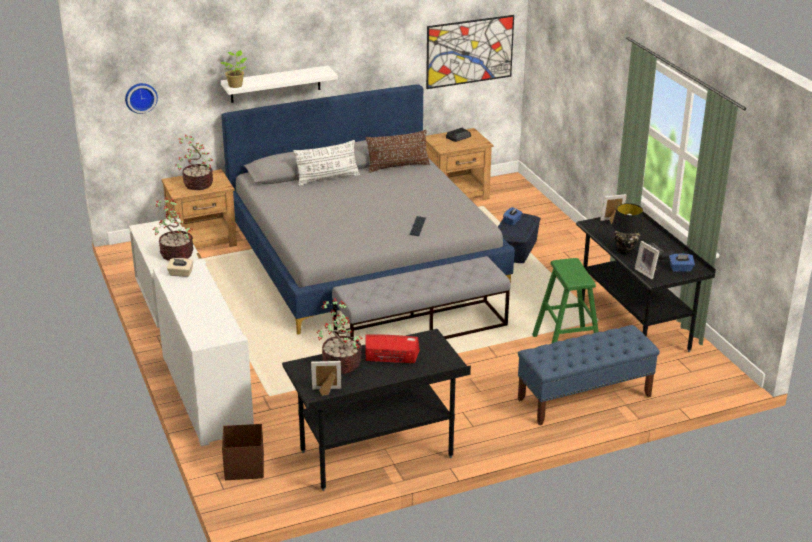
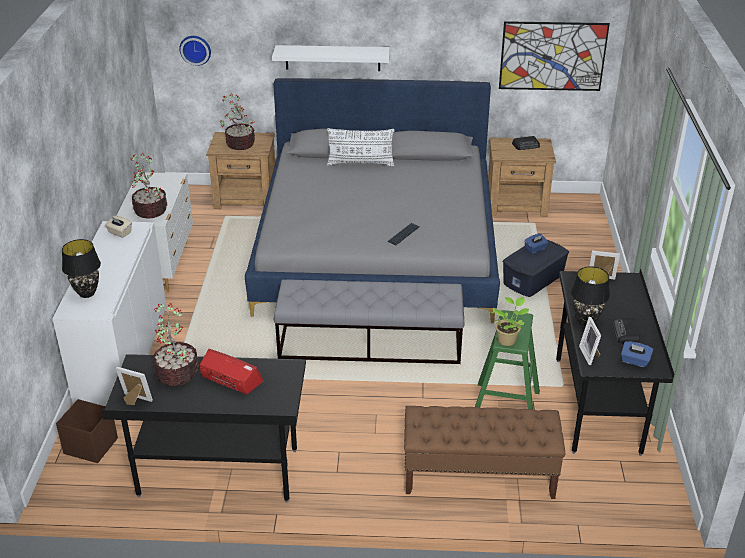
camera: 25 degrees right, 5 degrees up
potted plant [221,50,247,88] -> potted plant moved to [491,297,529,346]
brown pillow [366,130,430,173] -> none
blue bench [518,325,660,425] -> brown bench [404,406,565,499]
none -> black table lamp [62,239,101,298]

